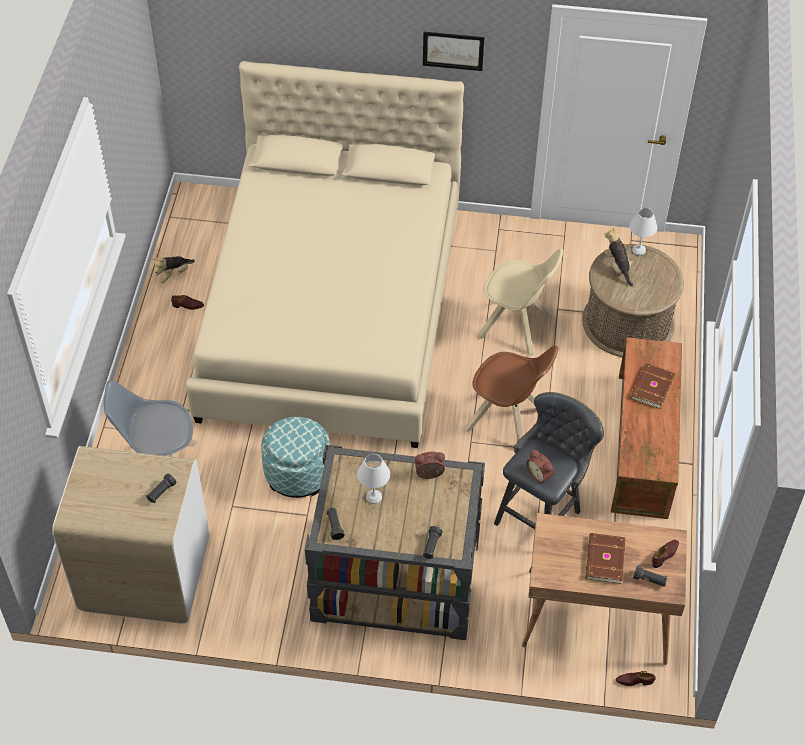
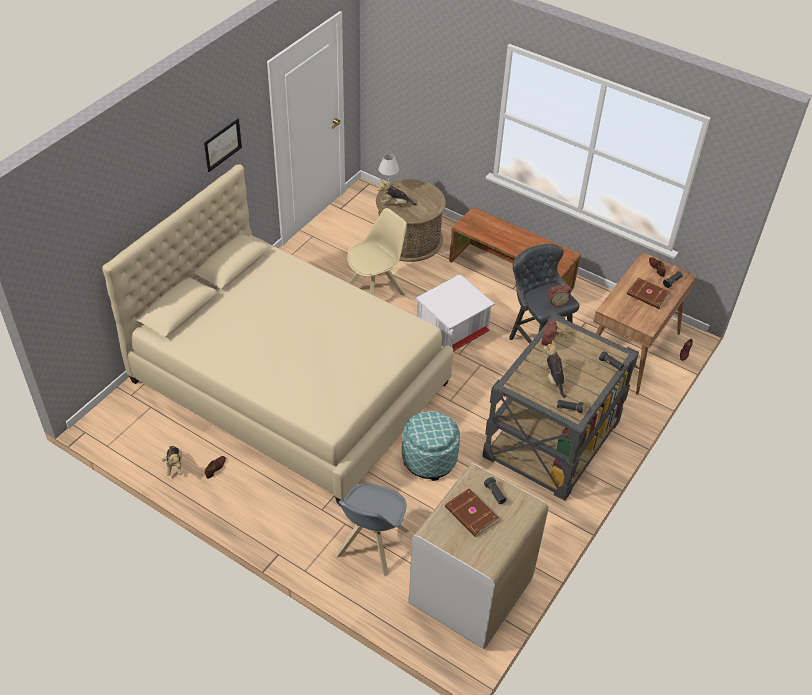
camera: 65 degrees left, 5 degrees down
white table lamp [357,454,390,504] -> plush toy [543,340,568,398]
brown chair [464,346,558,442] -> white storage box [416,274,495,351]
brown book [630,363,675,409] -> brown book moved to [445,488,499,537]

